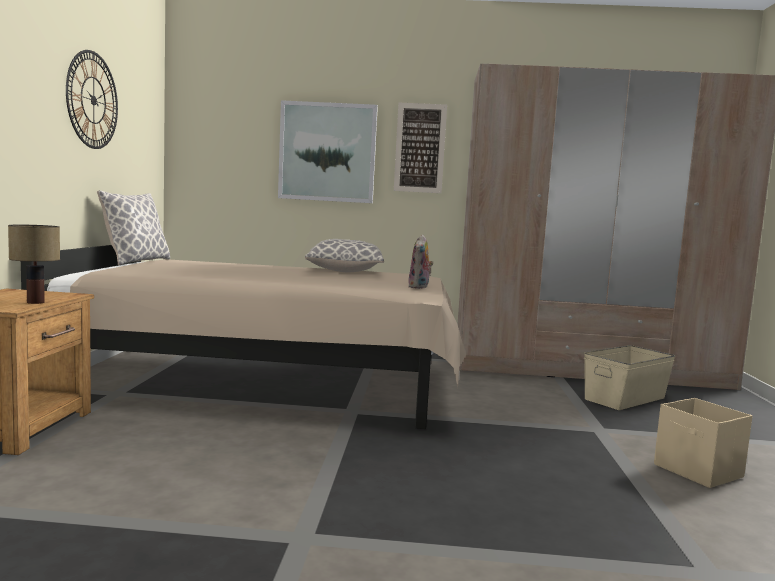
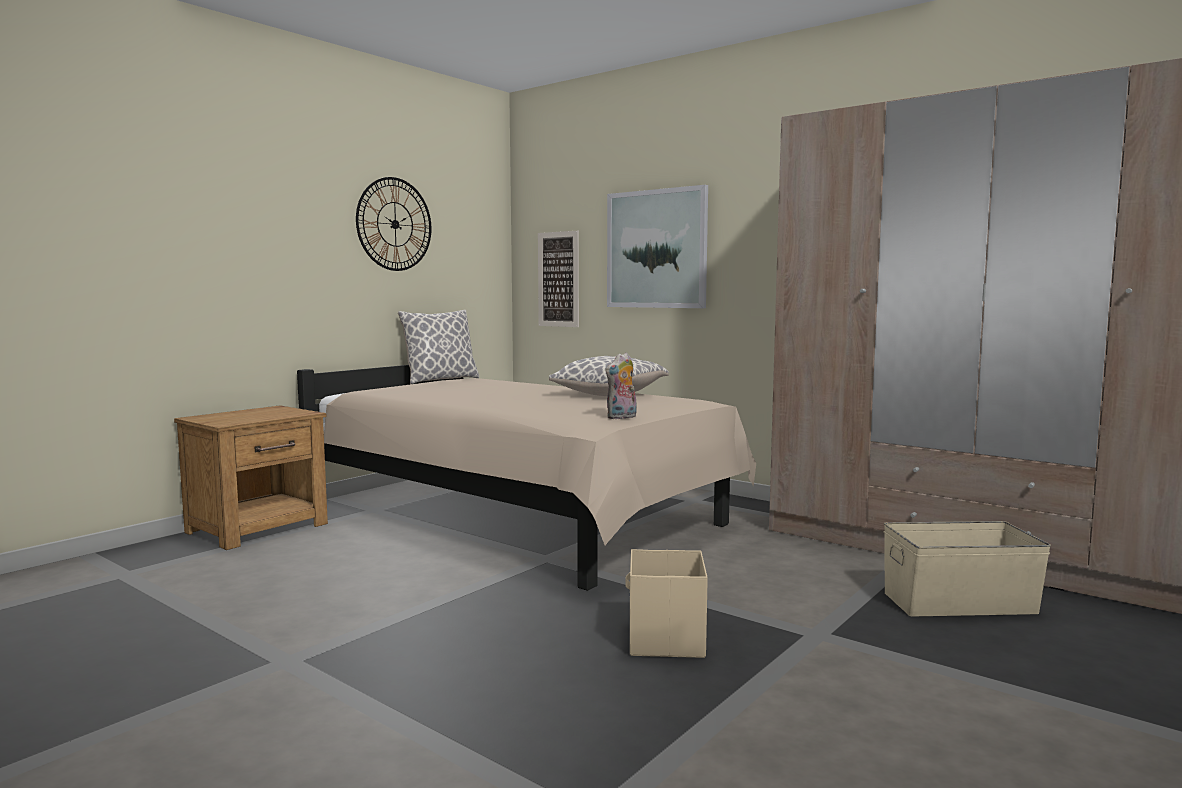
camera: 35 degrees right, 0 degrees up
table lamp [8,225,60,304] -> none
picture [394,103,447,193] -> picture moved to [538,231,579,327]
beige storage box [654,398,752,488] -> beige storage box moved to [626,549,708,658]

